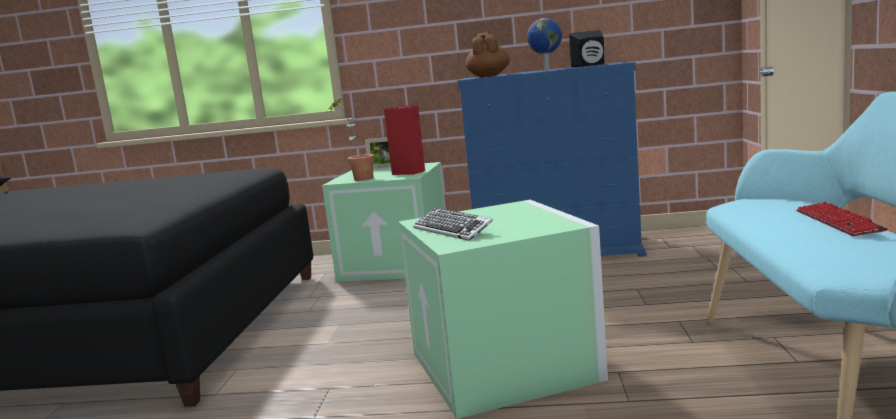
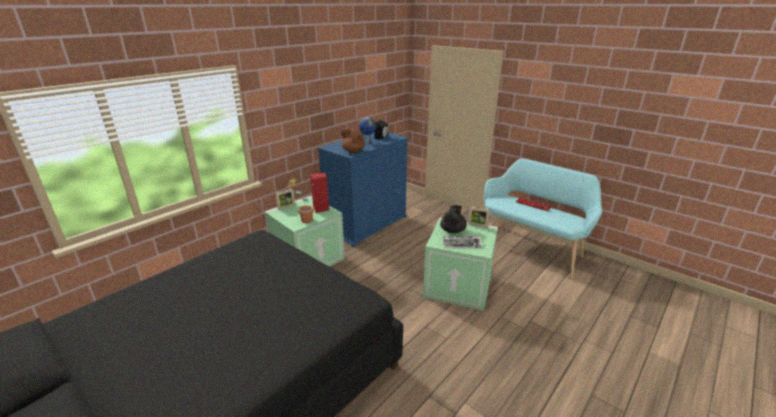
camera: 55 degrees left, 15 degrees up
none -> black teapot [440,205,467,233]
none -> picture frame [468,207,490,228]

